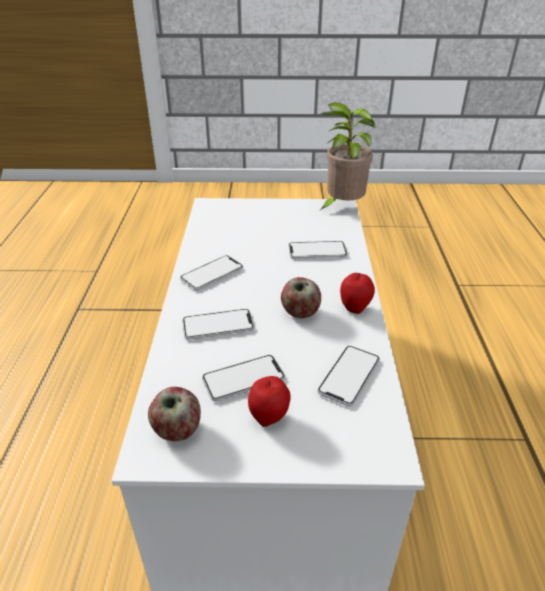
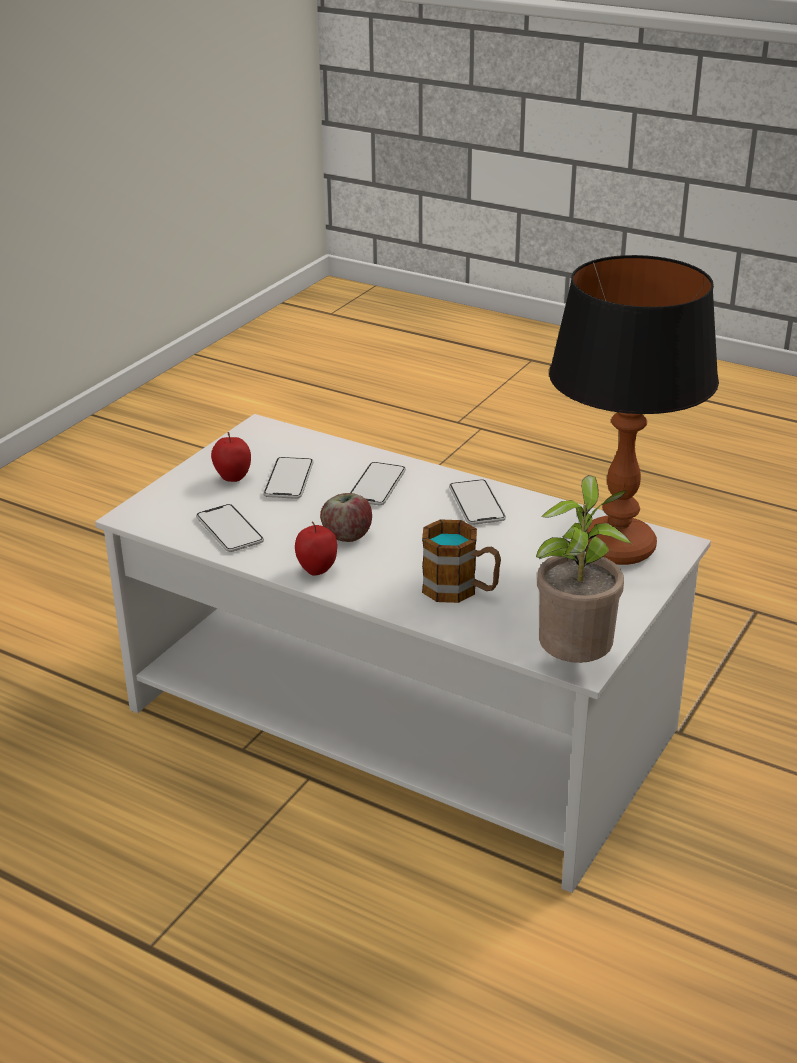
camera: 120 degrees right, 5 degrees down
apple [148,387,201,441] -> none
phone [288,241,348,258] -> mug [422,520,501,603]
none -> table lamp [549,255,719,565]

